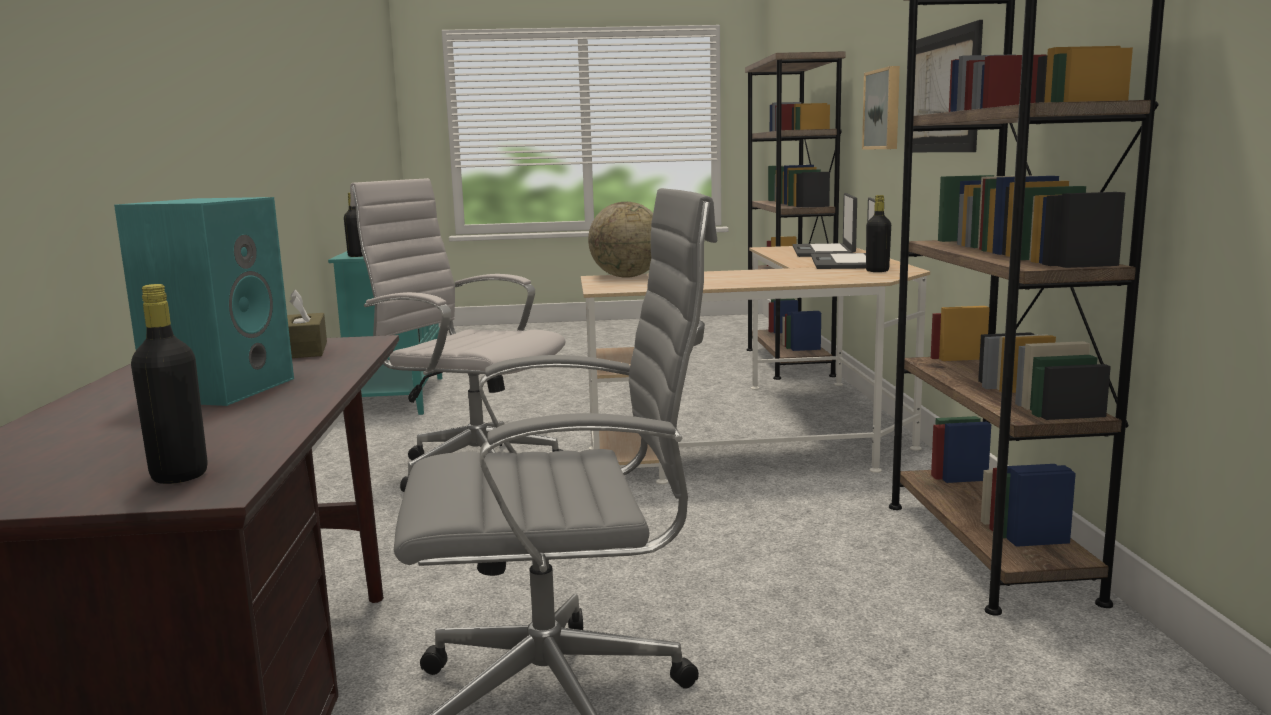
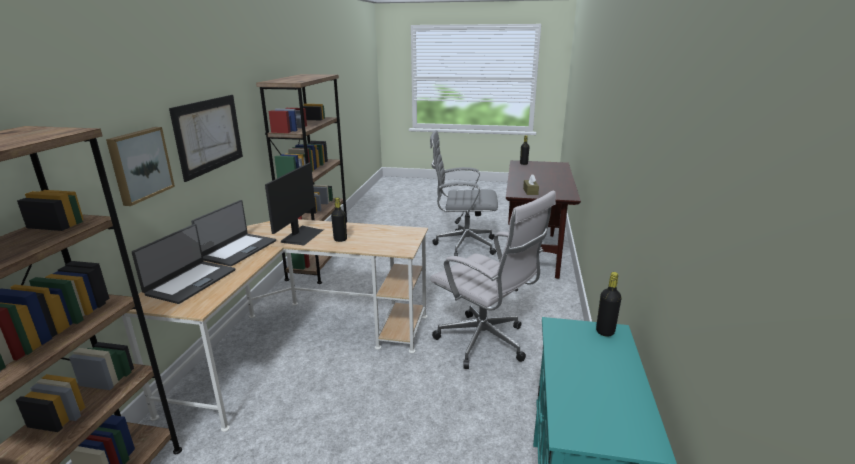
camera: 165 degrees left, 10 degrees up
turquoise speaker [114,197,294,406] -> none
globe [588,202,653,278] -> none
black bottle [866,195,891,272] -> black bottle moved to [331,198,347,242]
none -> monitor [265,163,324,245]

